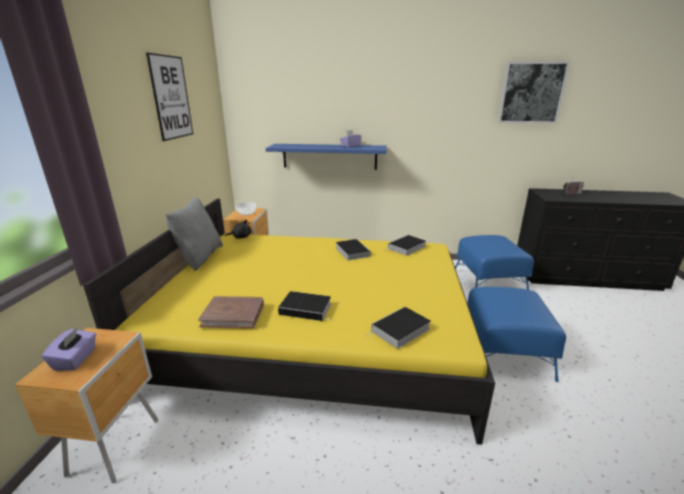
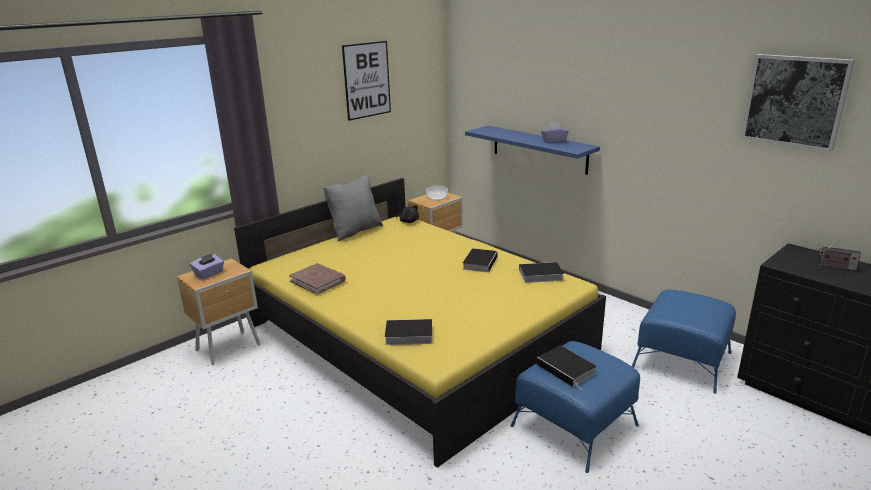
camera: 40 degrees right, 0 degrees up
book [278,291,331,321] -> book moved to [537,345,597,391]

